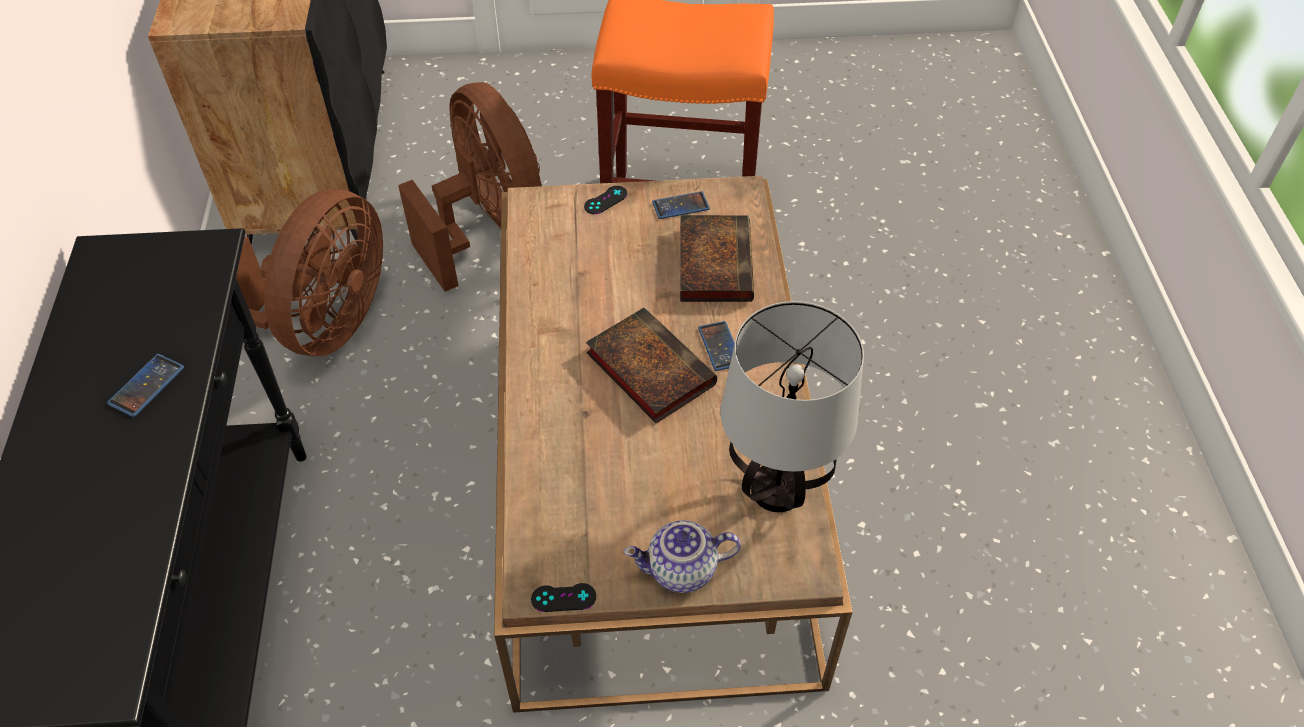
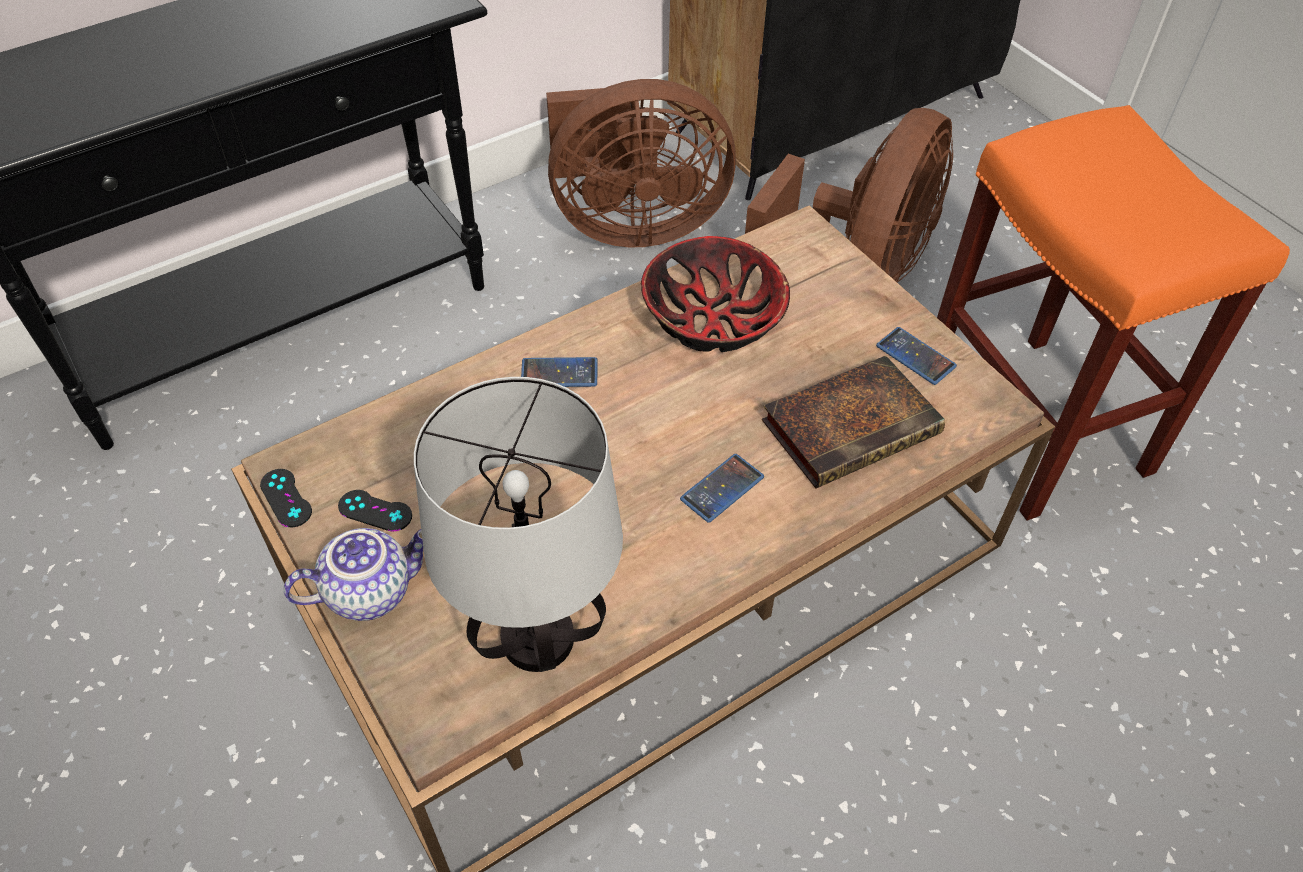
camera: 60 degrees right, 0 degrees up
phone [107,354,184,417] -> phone moved to [521,357,598,387]
black game controller [584,186,627,214] -> black game controller moved to [338,490,412,532]
book [586,307,717,423] -> none
teapot [623,520,741,593] -> teapot turned 105 degrees clockwise [284,528,423,621]
none -> bowl [641,236,790,352]

